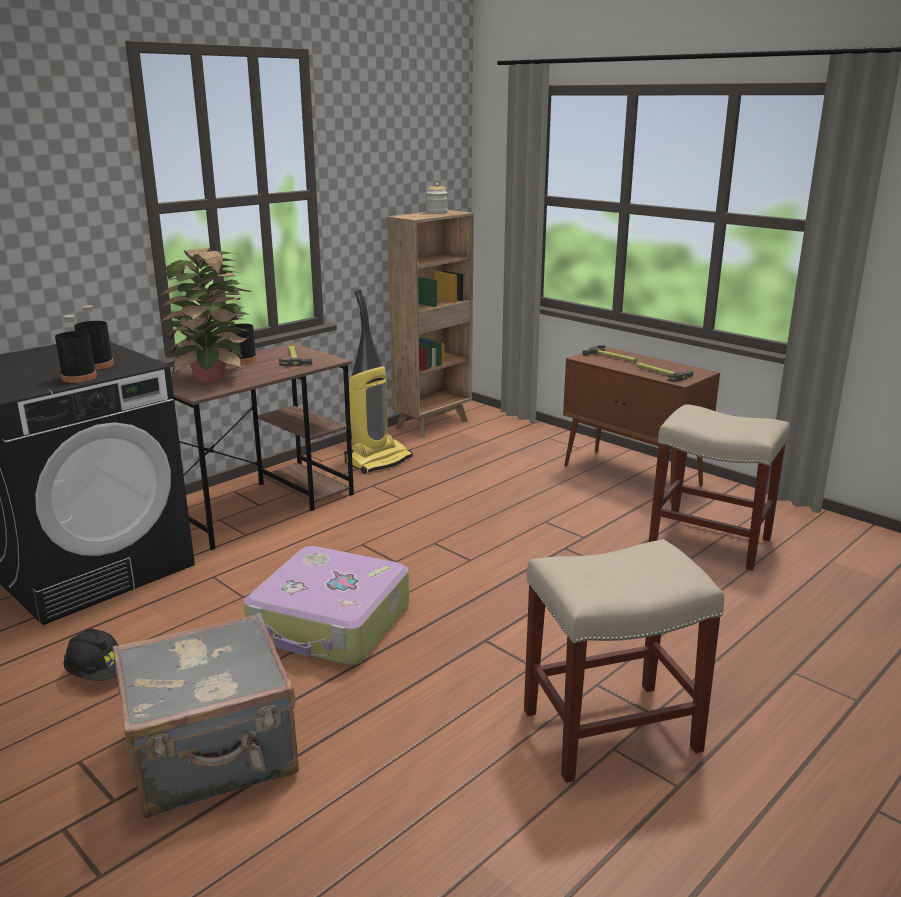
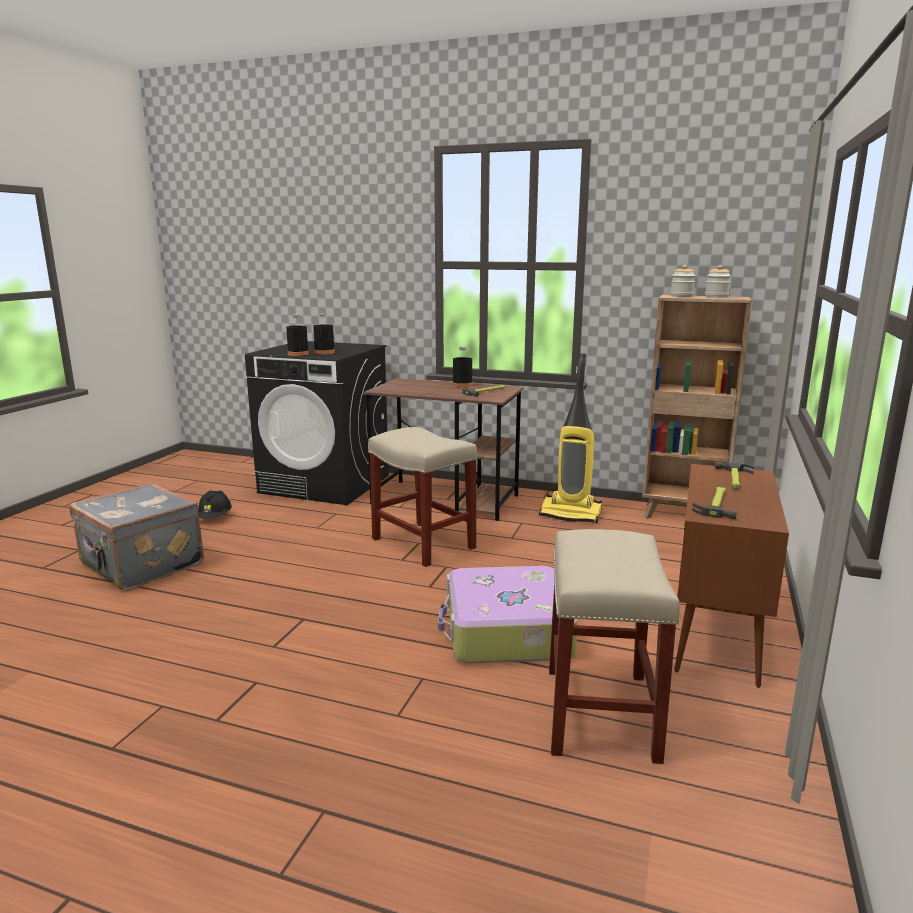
camera: 65 degrees right, 5 degrees down
potted plant [157,248,252,382] -> none
suitcase [244,546,409,665] -> suitcase moved to [438,566,578,663]
beige stool [524,539,724,783] -> beige stool moved to [368,427,477,567]
none -> jar [671,265,696,297]

